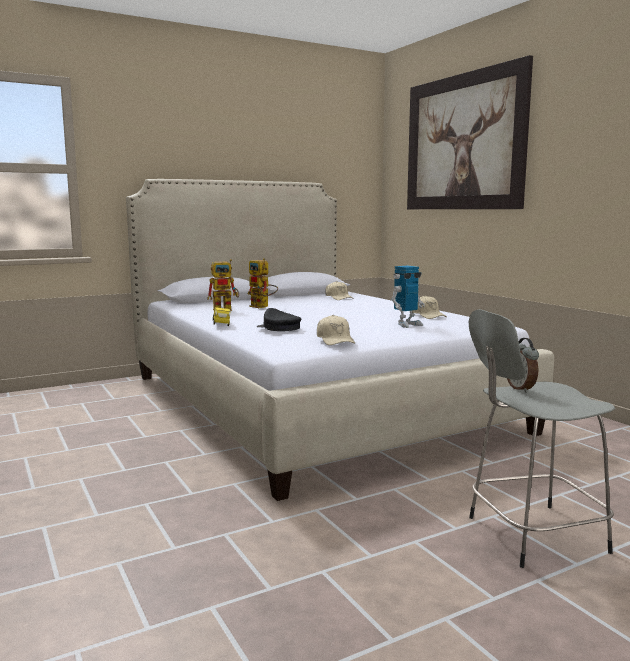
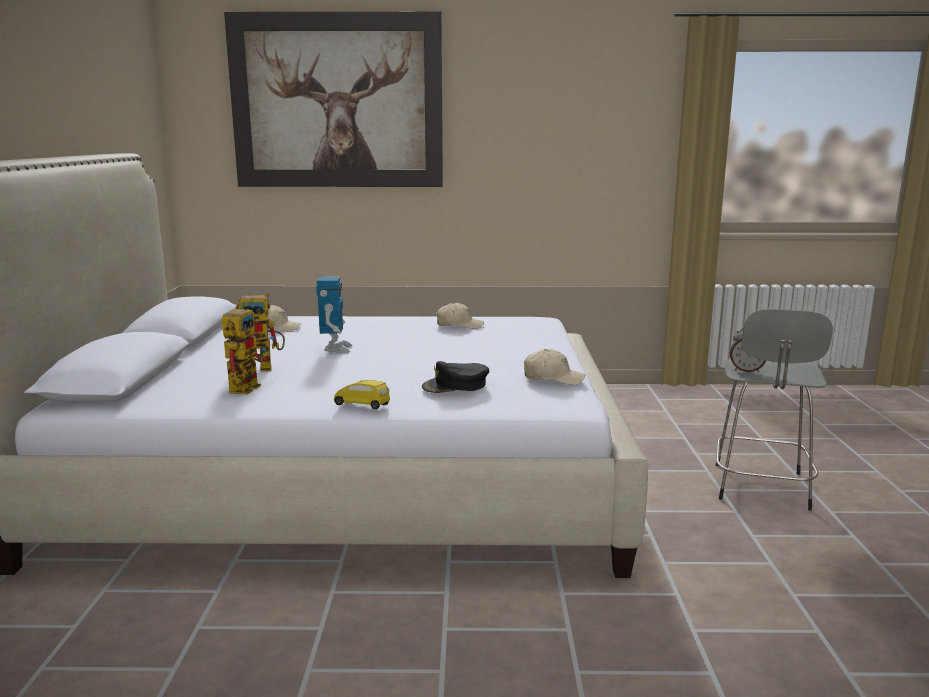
camera: 60 degrees left, 5 degrees up
toy robot [391,266,425,328] -> toy robot moved to [316,277,352,353]

